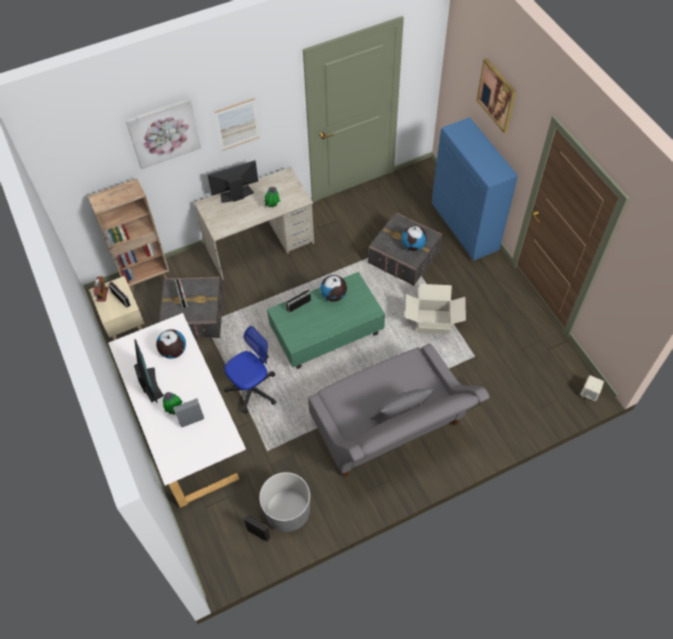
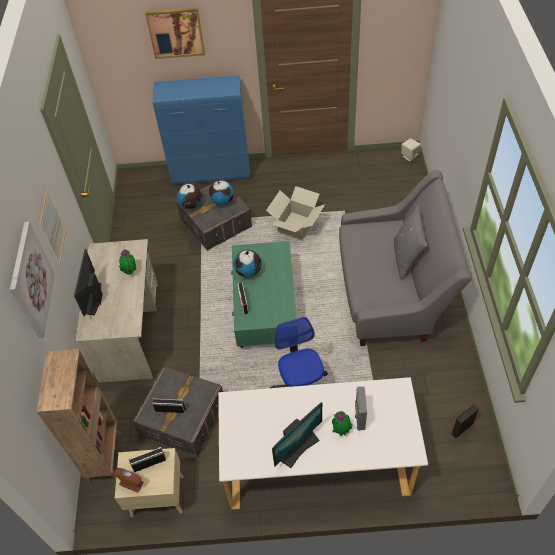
camera: 65 degrees left, 5 degrees down
monitor [134,339,164,403] -> monitor turned 135 degrees clockwise [272,402,322,468]
globe [156,329,186,359] -> globe moved to [177,184,202,209]
grey planter [259,472,310,532] -> none

